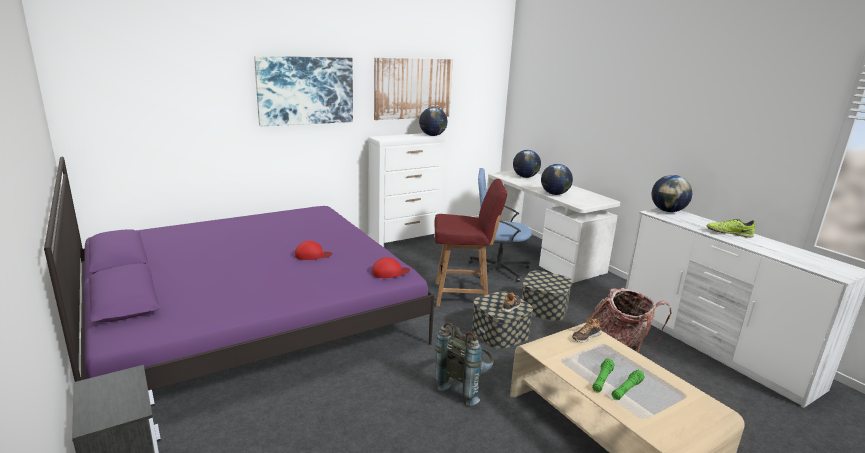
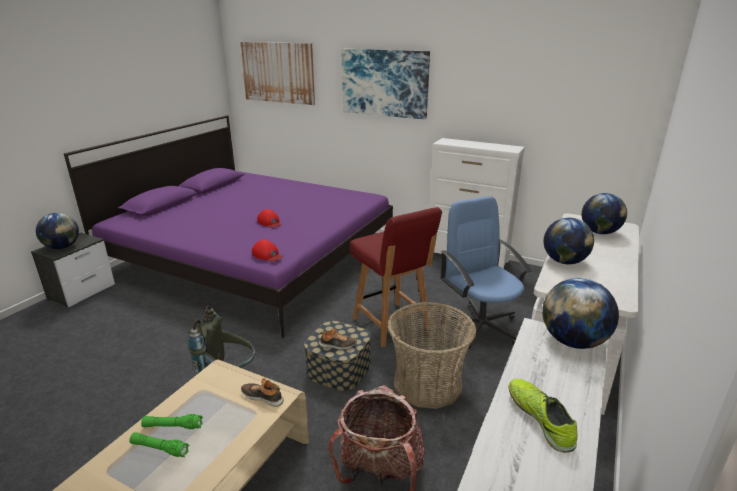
camera: 60 degrees right, 5 degrees up
picture [374,58,453,120] -> picture moved to [240,42,315,105]
globe [419,107,447,136] -> globe moved to [36,213,79,249]
storage box [521,270,572,321] -> basket [387,302,477,409]

